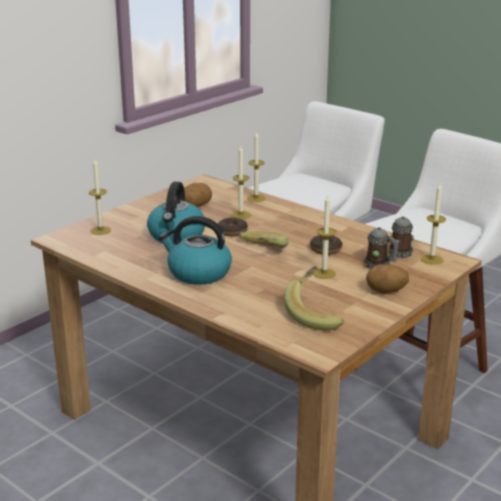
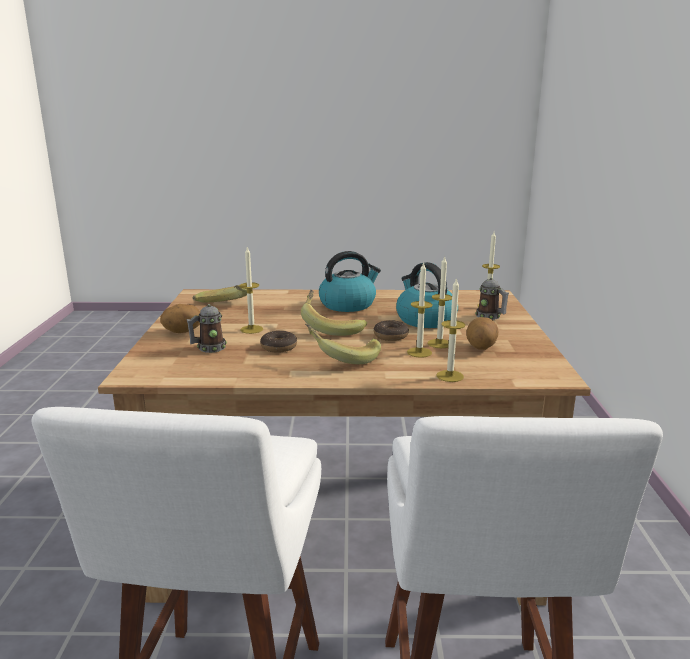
camera: 140 degrees right, 5 degrees down
mug [388,216,414,258] -> mug moved to [475,278,509,320]
candle [421,184,446,265] -> candle moved to [428,256,452,348]
none -> banana [305,324,381,364]

